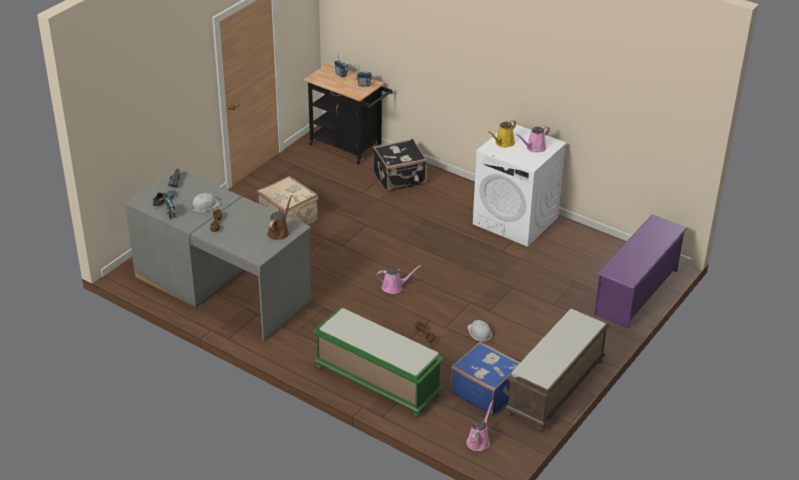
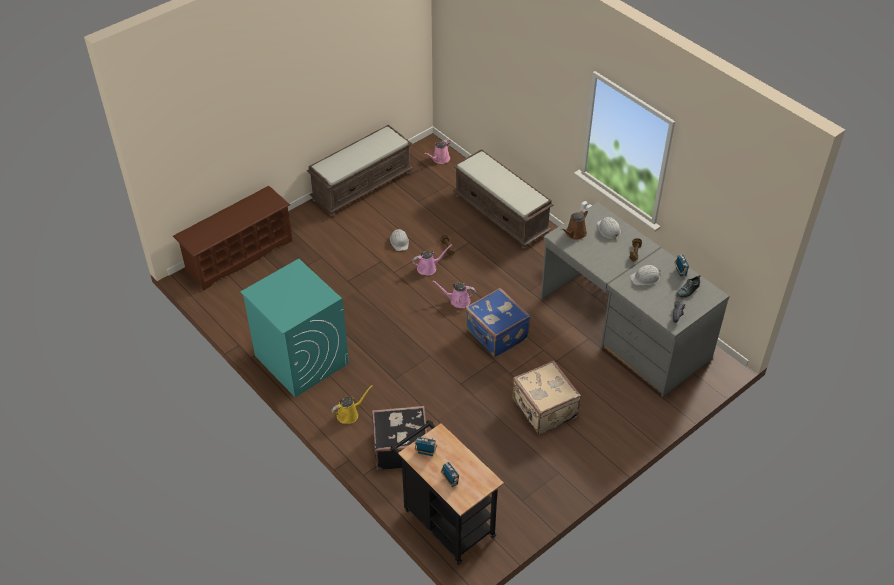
camera: 165 degrees left, 10 degrees up
green bench [313,308,444,417] -> brown bench [453,149,553,250]
blue suitcase [450,342,520,416] -> blue suitcase moved to [465,288,530,357]
white washing machine [473,123,567,247] -> turquoise washing machine [240,259,349,397]
yellow watering can [488,120,516,148] -> yellow watering can moved to [331,385,373,424]
pink watering can [516,126,550,153] -> pink watering can moved to [412,244,452,275]
purple shoe rack [594,214,688,328] -> brown shoe rack [173,186,292,291]
none -> white hard hat [597,217,621,240]

